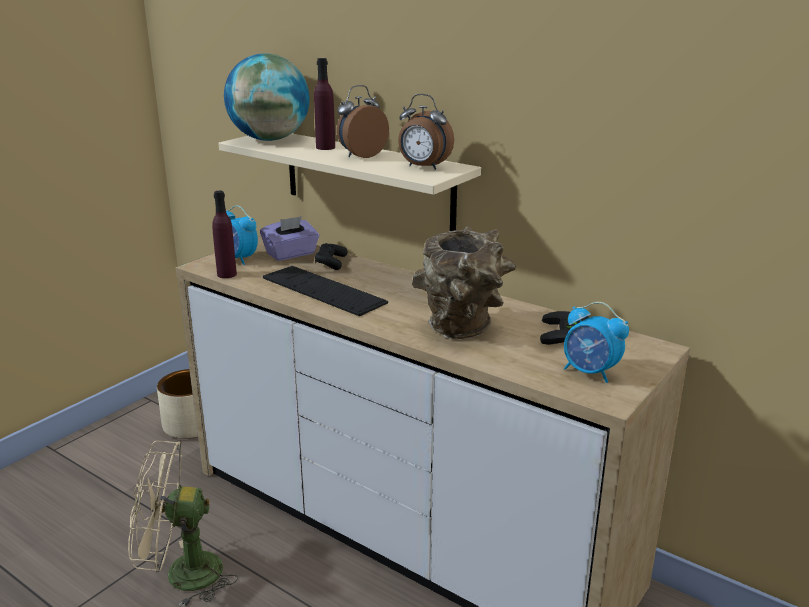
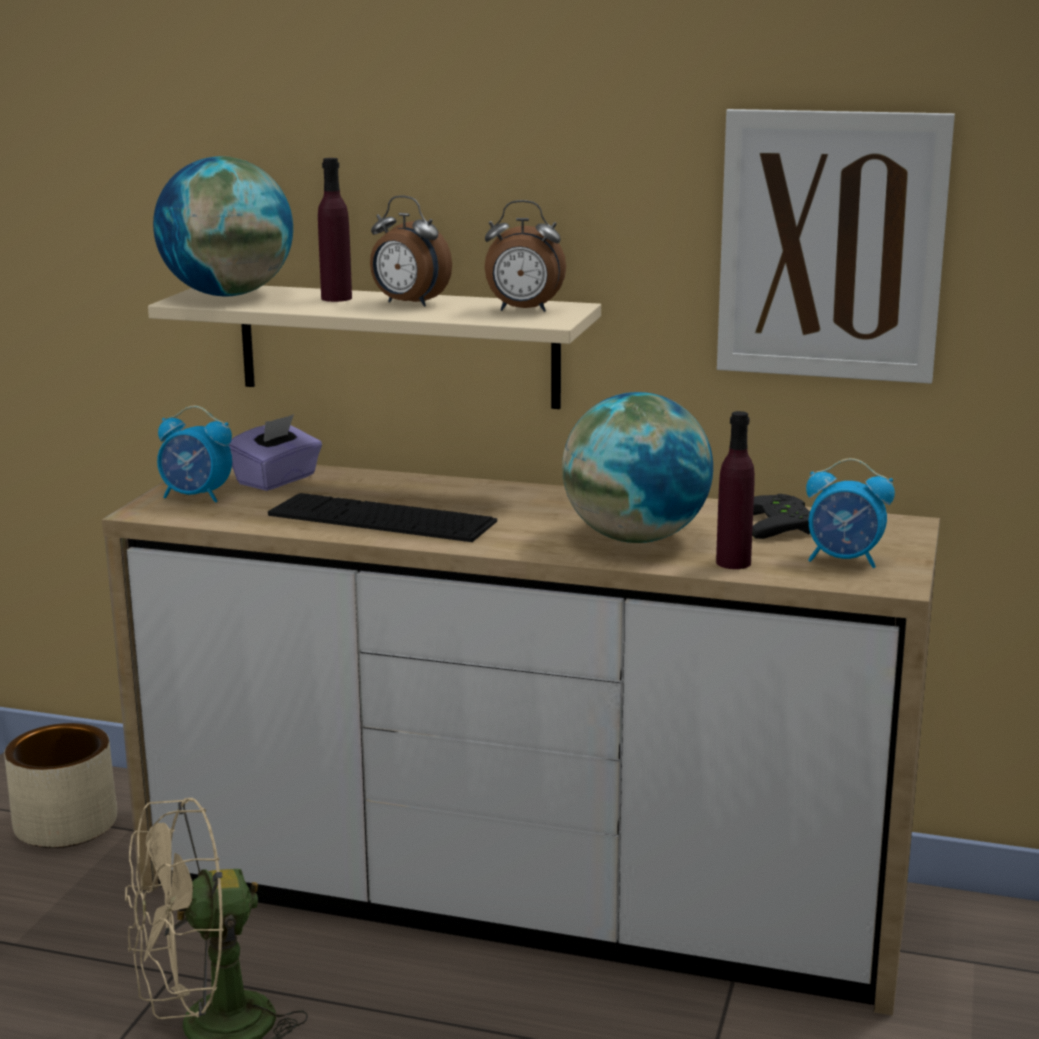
camera: 20 degrees left, 5 degrees down
purple bottle [212,191,237,278] -> purple bottle moved to [716,411,755,569]
black game controller [315,243,348,270] -> none
alarm clock [337,85,389,158] -> alarm clock turned 90 degrees counterclockwise [370,196,452,307]
brown vase [412,226,516,339] -> globe [562,392,713,543]
none -> picture [717,109,955,384]

